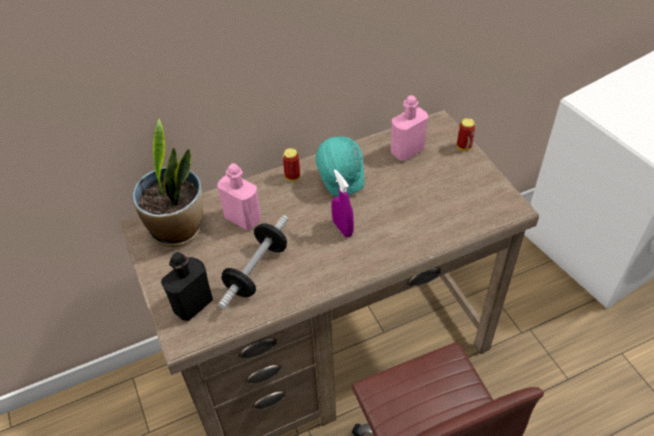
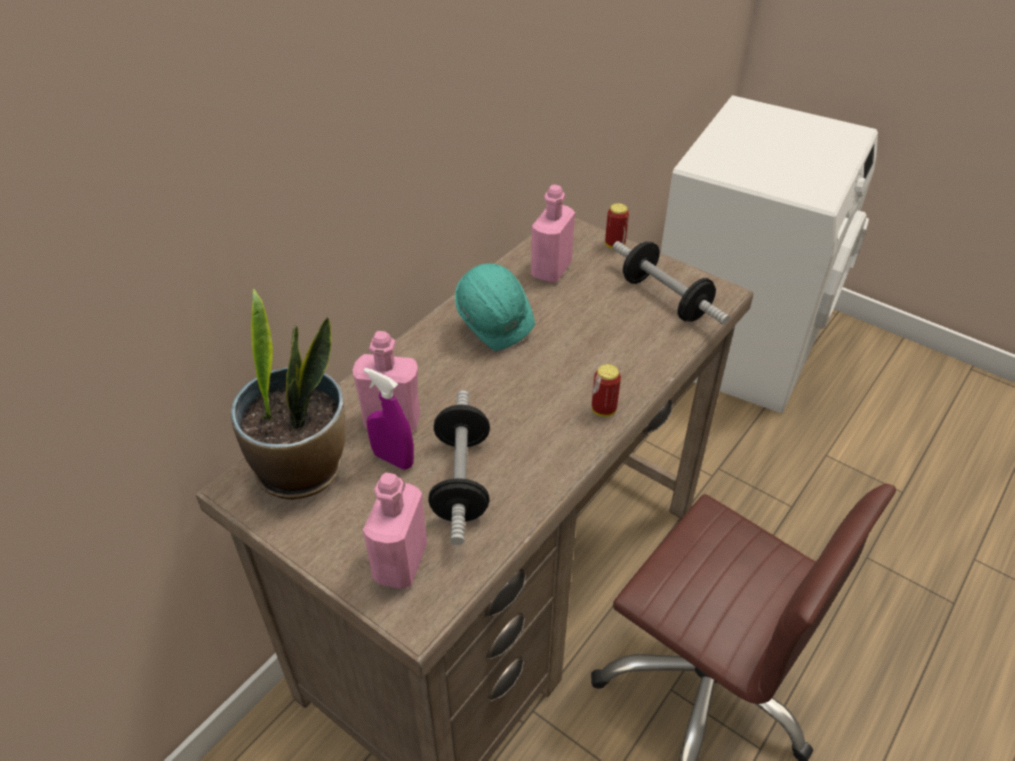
camera: 30 degrees left, 5 degrees down
black bottle [161,252,213,321] -> pink bottle [363,472,427,589]
can [283,148,300,181] -> can moved to [592,364,621,417]
purple spray bottle [331,170,354,237] -> purple spray bottle moved to [363,367,414,470]
none -> dumbbell [613,241,730,325]

